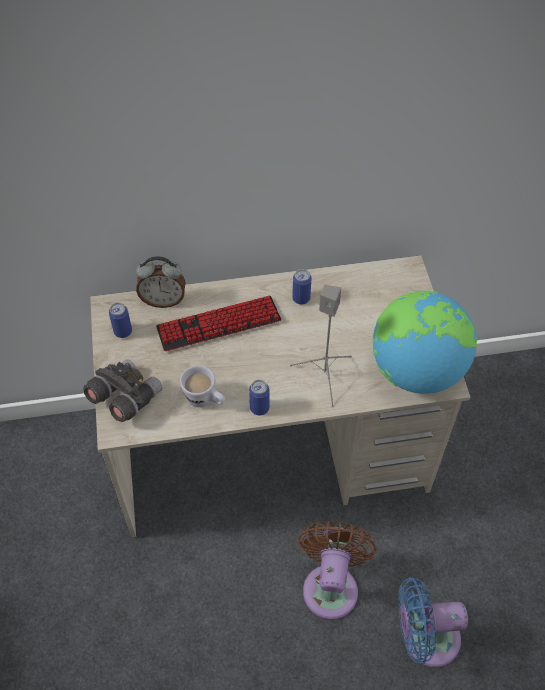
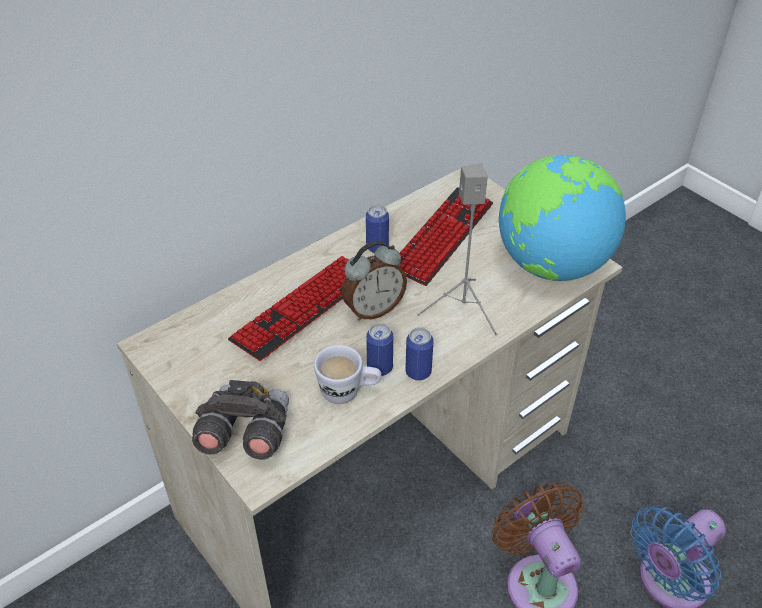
camera: 30 degrees left, 10 degrees down
can [109,302,132,338] -> can moved to [366,323,393,376]
alarm clock [136,256,185,308] -> alarm clock moved to [342,241,407,321]
none -> keyboard [398,187,493,286]

